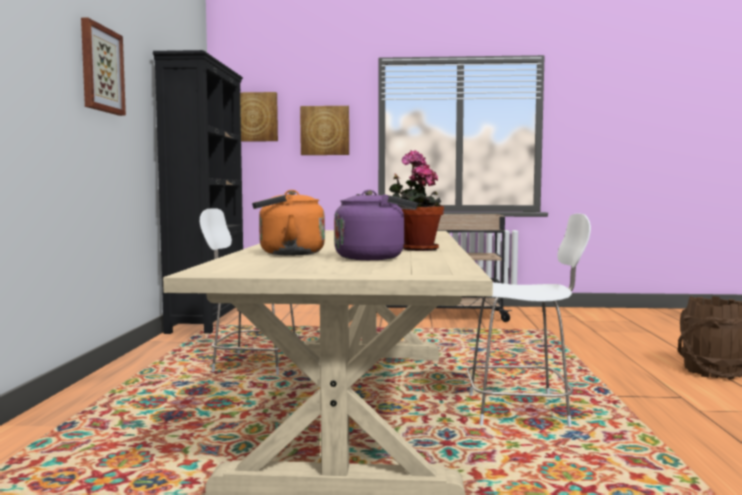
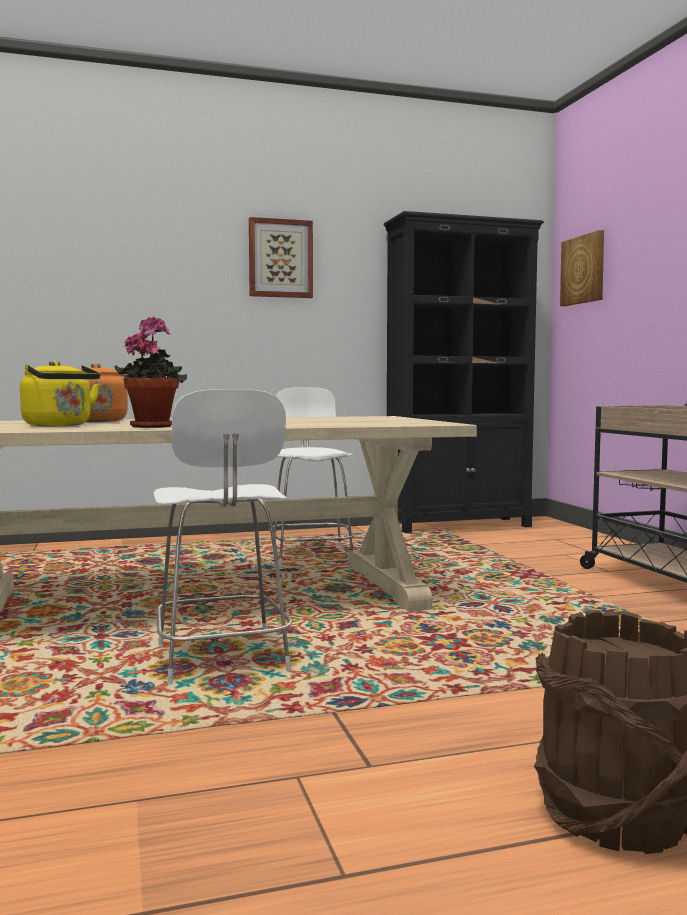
camera: 70 degrees right, 0 degrees up
picture [300,106,349,155] -> none
purple kettle [334,190,418,260] -> yellow kettle [20,361,100,427]

